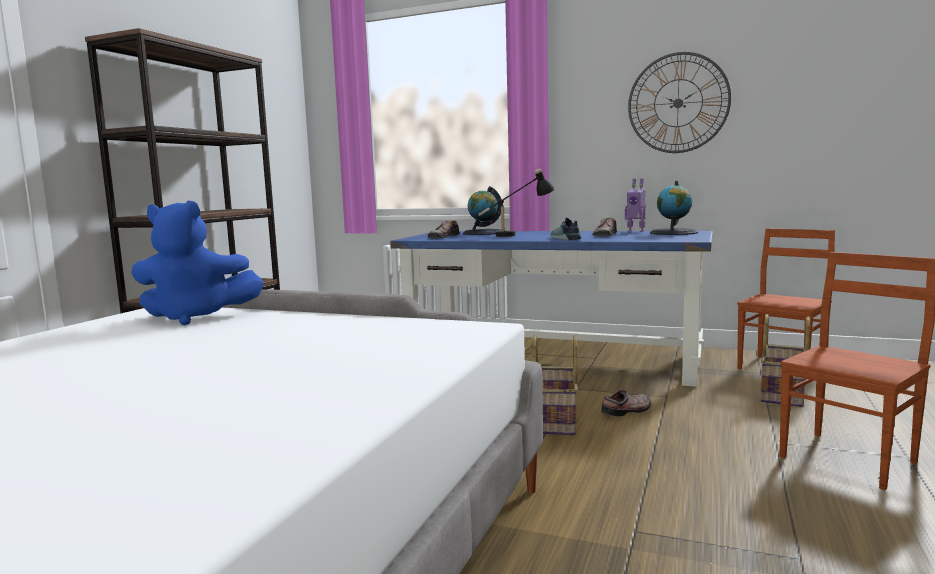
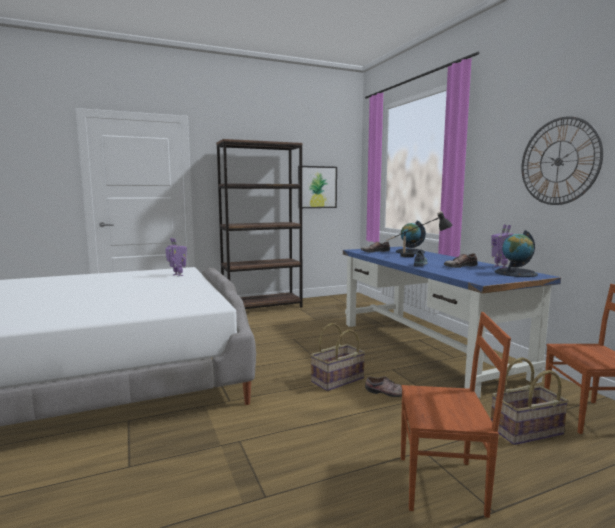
camera: 45 degrees right, 0 degrees up
blue plush toy [131,201,264,325] -> toy robot [165,238,187,277]
none -> picture [298,166,337,208]

